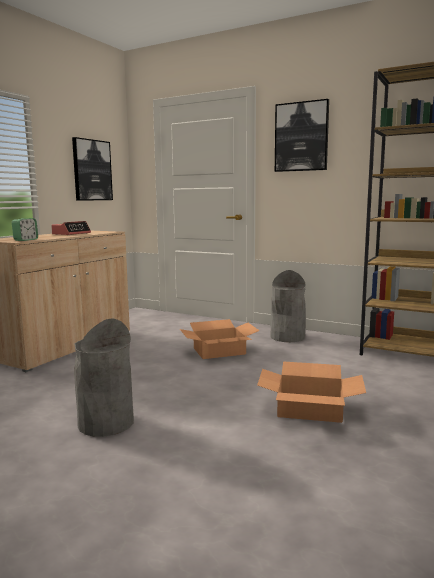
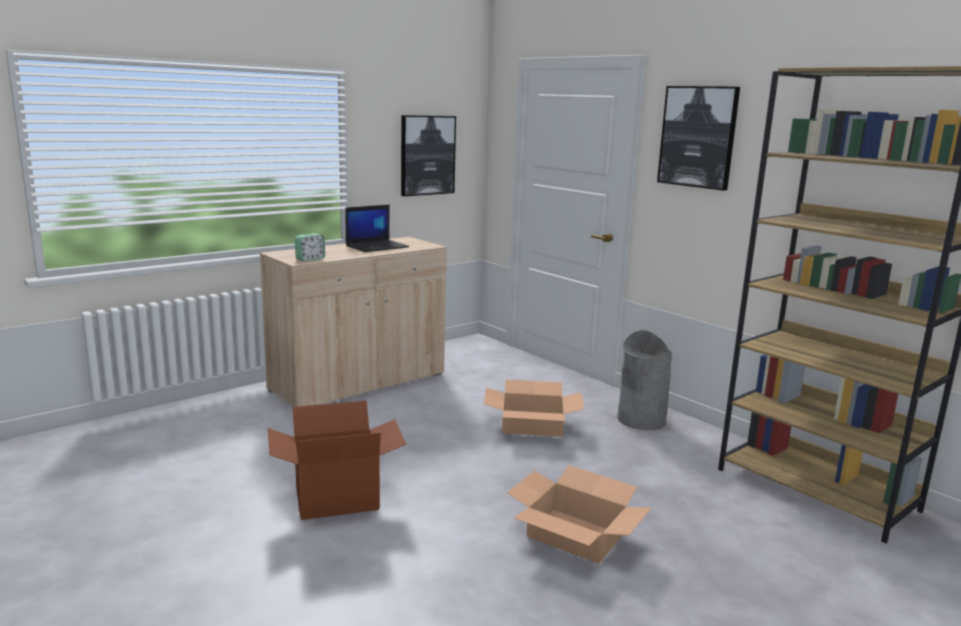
camera: 20 degrees right, 5 degrees up
alarm clock [51,221,91,235] -> laptop [345,205,409,252]
grey trash can [74,318,134,437] -> cardboard box [268,400,406,520]

